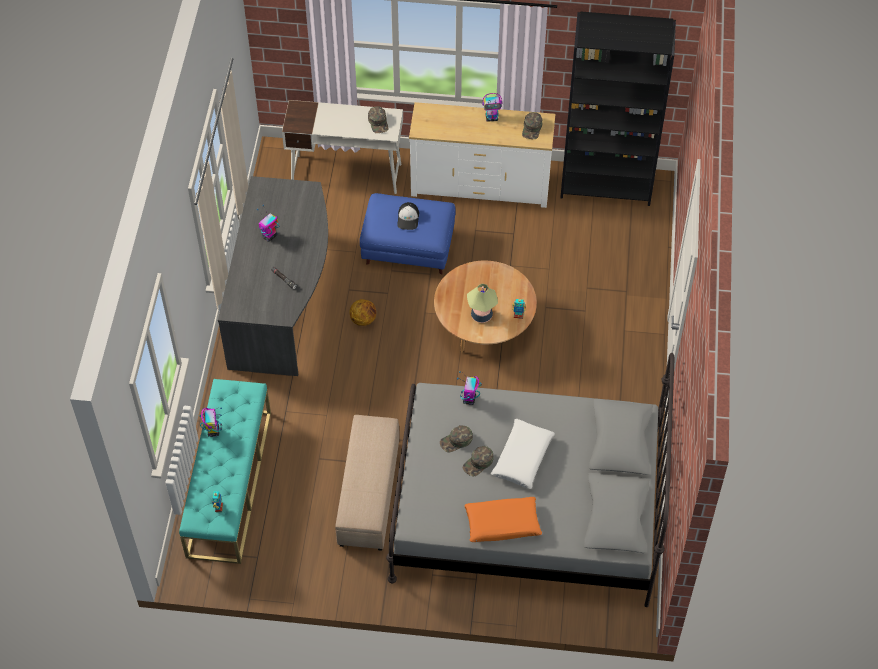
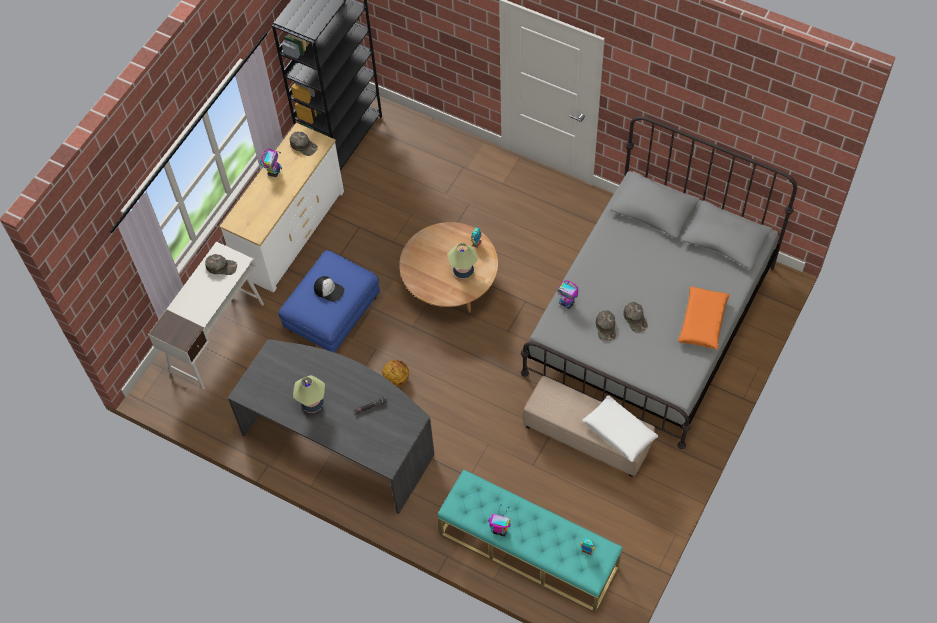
camera: 65 degrees left, 5 degrees up
toy robot [257,205,280,242] -> table lamp [293,375,325,413]
white pillow [491,419,555,489] -> white pillow moved to [583,395,658,462]

